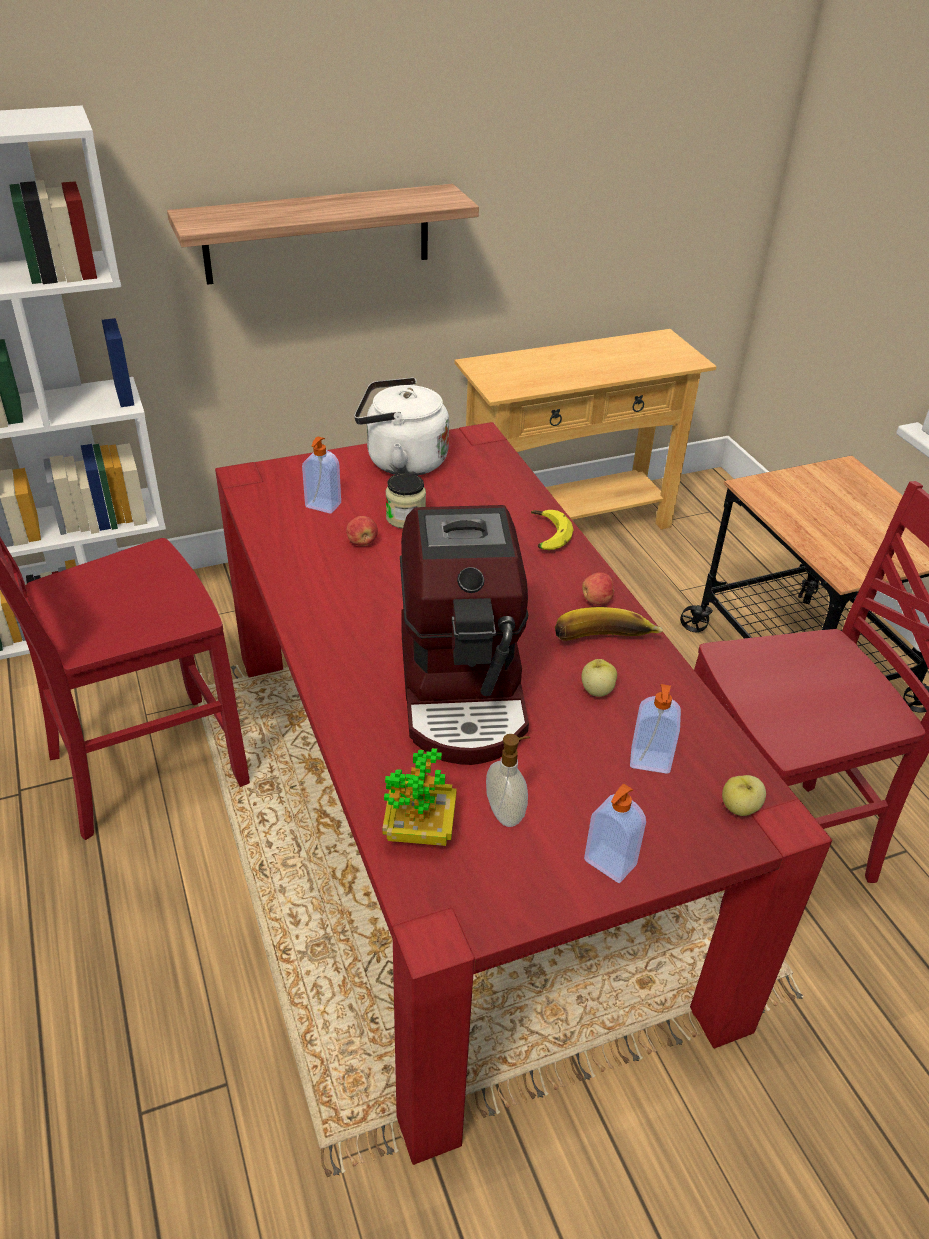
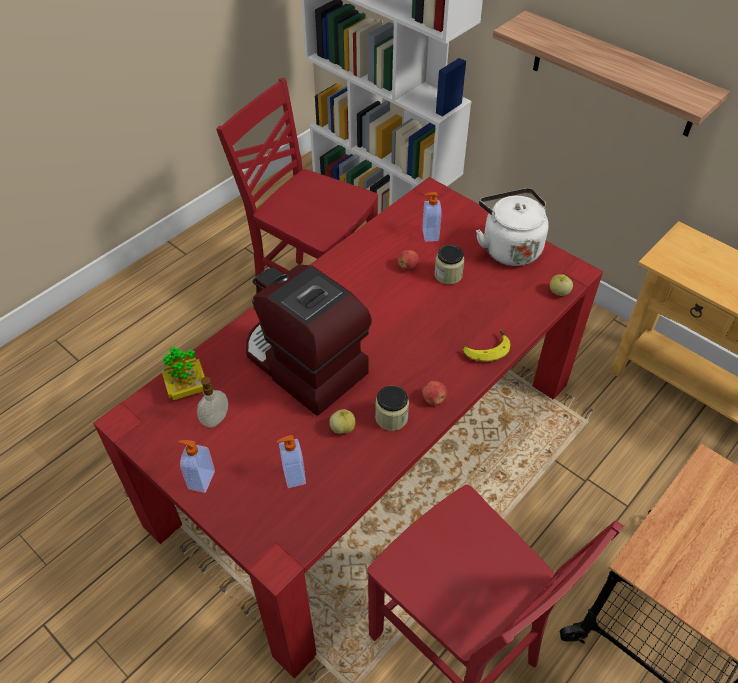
camera: 65 degrees right, 10 degrees up
coffee machine [400,505,529,765] -> coffee machine turned 75 degrees clockwise [246,264,372,415]
banana [555,607,663,641] -> jar [375,386,409,431]
apple [722,775,766,816] -> apple moved to [550,274,573,296]

